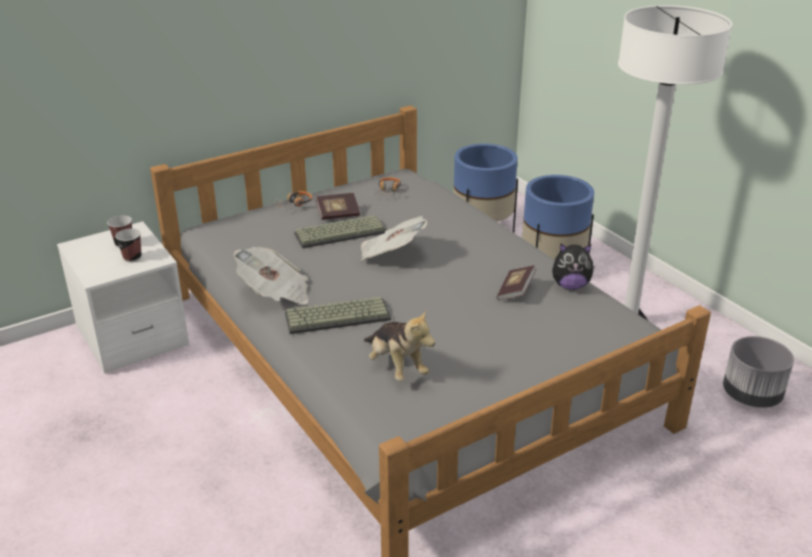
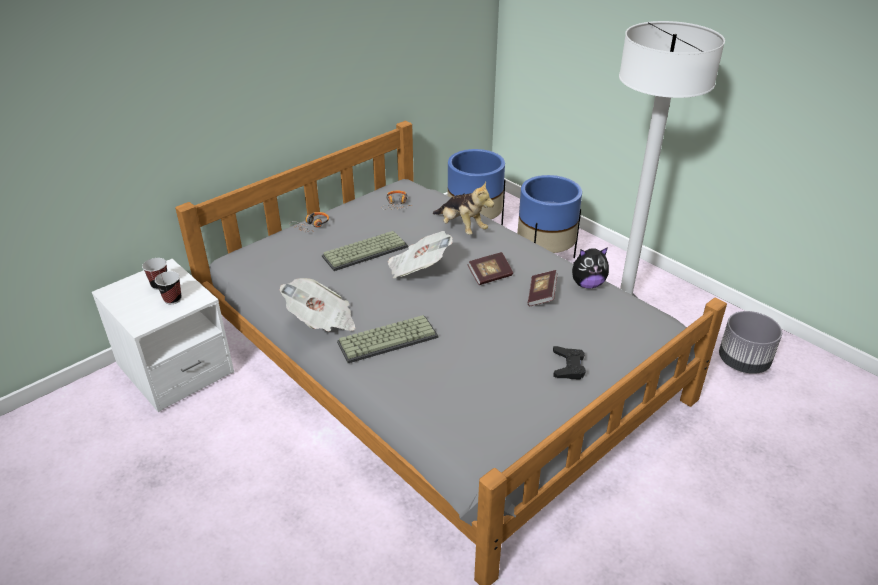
camera: 10 degrees left, 5 degrees up
book [315,193,360,220] -> book moved to [467,252,513,285]
plush toy [364,311,435,381] -> plush toy moved to [432,182,494,235]
none -> black game controller [553,346,586,380]

